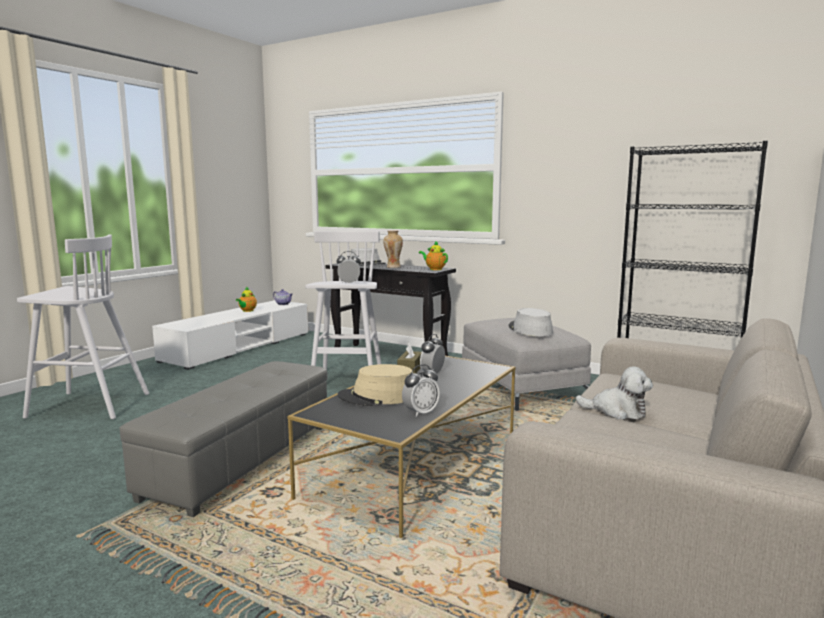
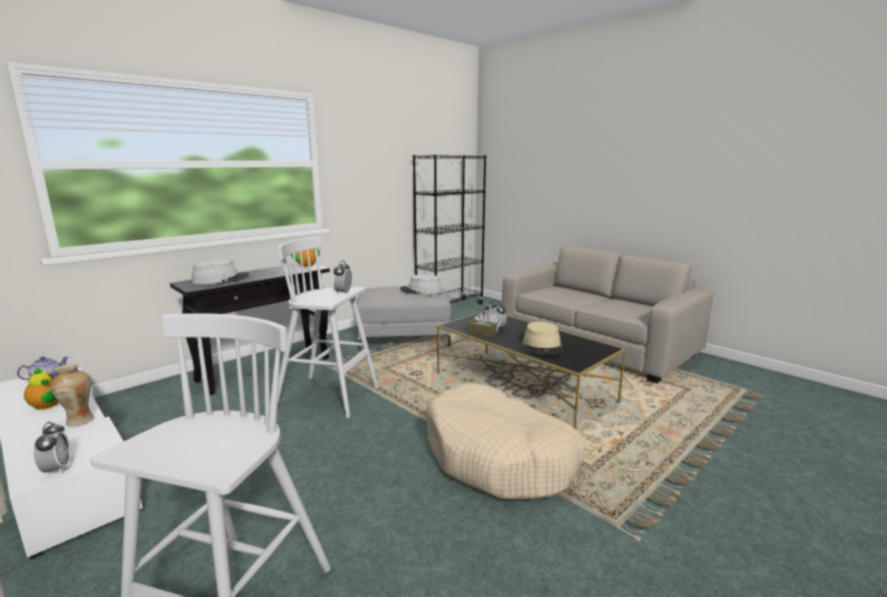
camera: 75 degrees left, 5 degrees up
grey ottoman [119,361,328,517] -> beige dog bed [427,383,585,500]
vase [383,230,403,268] -> vase moved to [51,364,94,427]
alarm clock [402,364,440,417] -> alarm clock moved to [34,422,71,474]
plush toy [575,366,653,419] -> none

